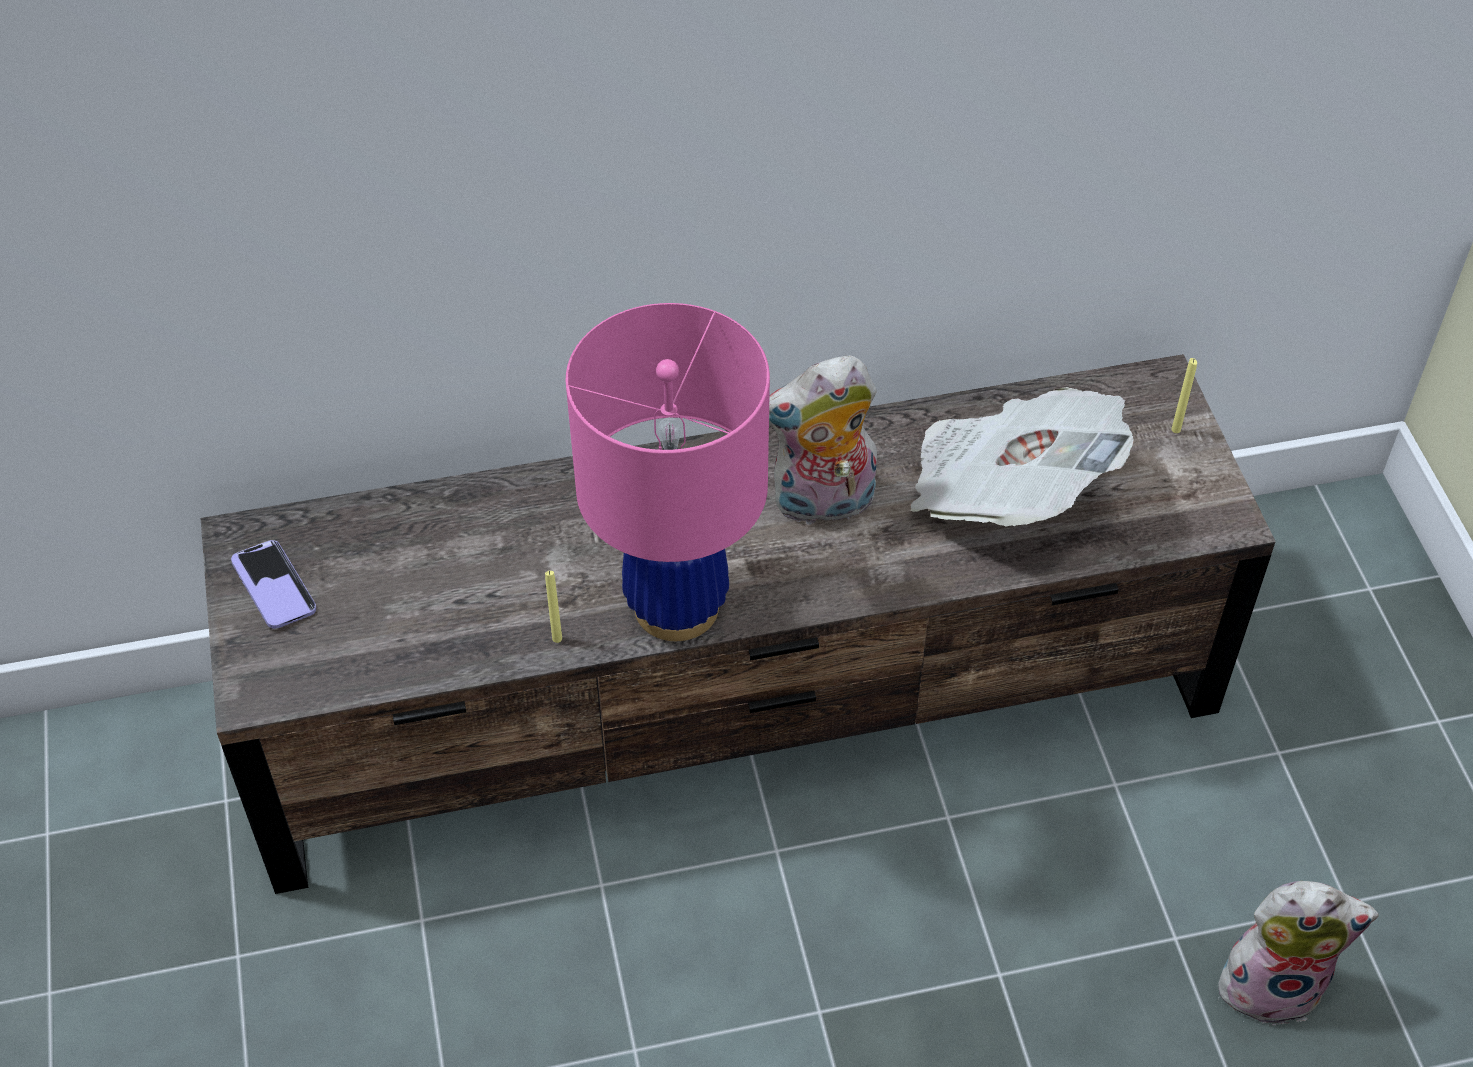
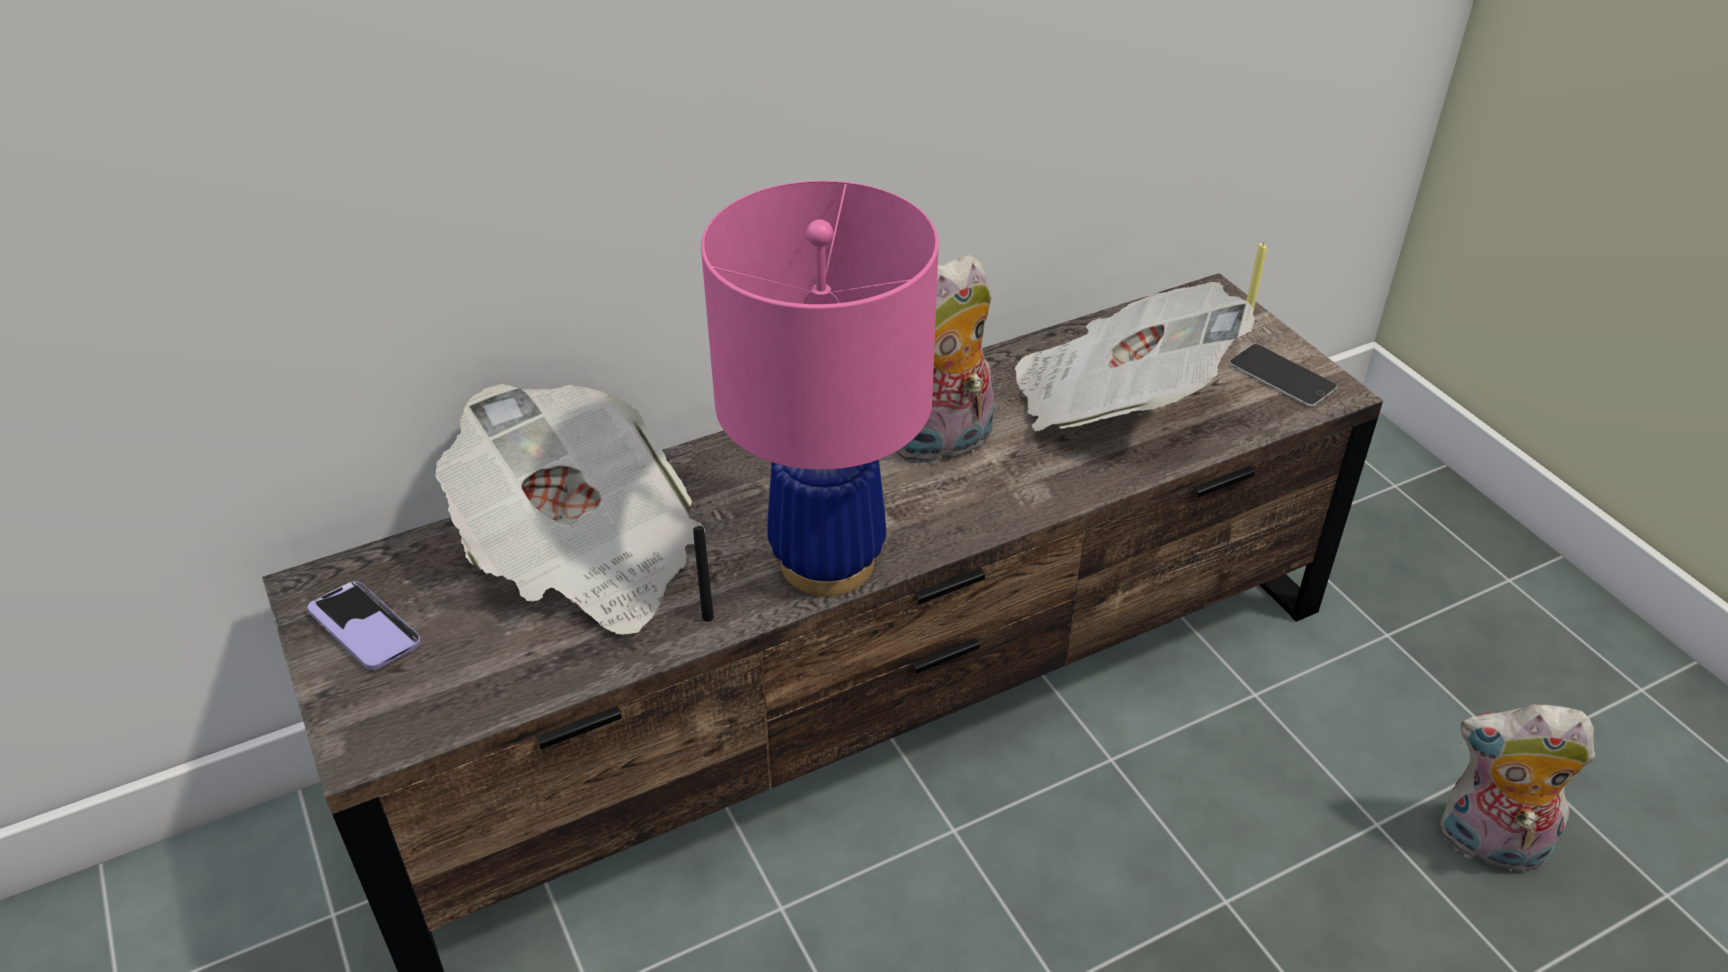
camera: 15 degrees left, 10 degrees down
yellow candle [545,571,562,643] -> black candle [693,526,714,622]
plush toy [1215,881,1379,1025] -> plush toy turned 150 degrees counterclockwise [1440,704,1595,879]
none -> newspaper [436,383,706,635]
none -> phone [1229,344,1338,407]

